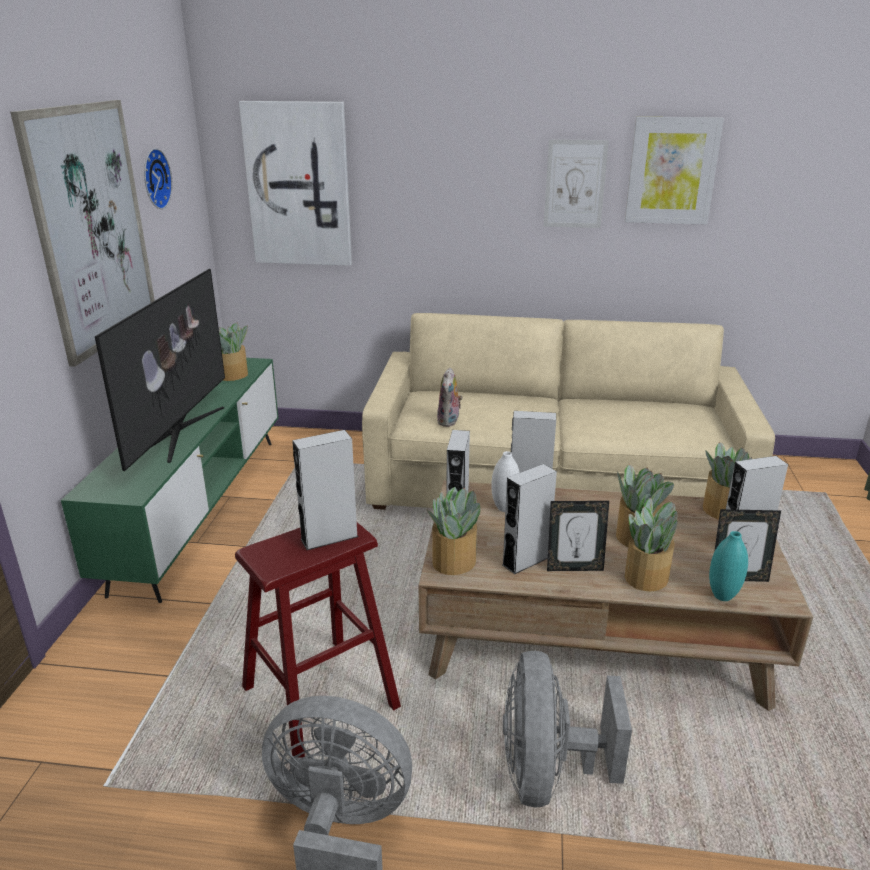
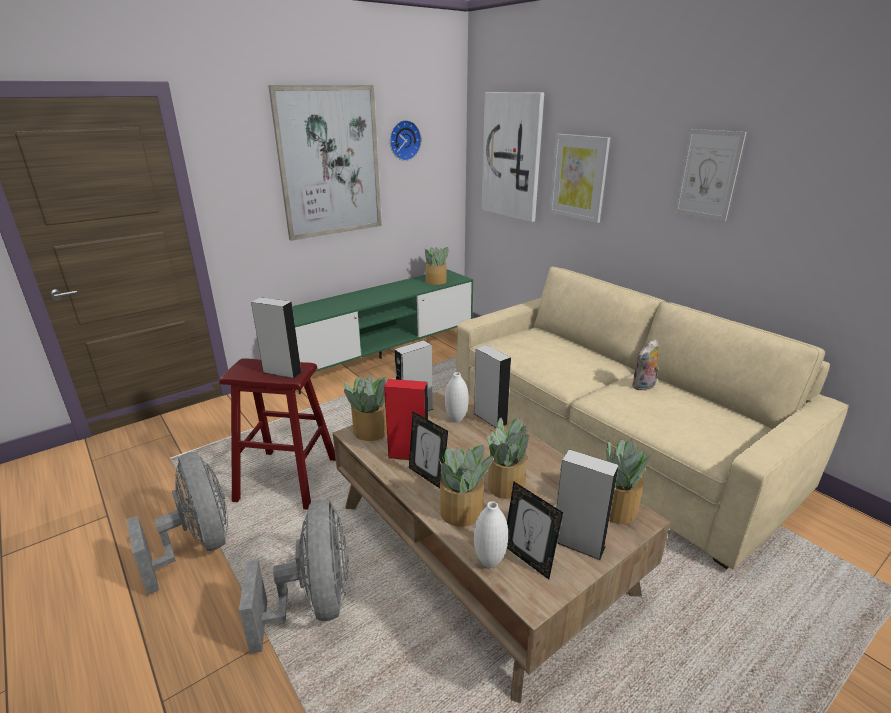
camera: 45 degrees right, 0 degrees up
television [95,269,225,471] -> none
plush toy [437,368,463,427] -> plush toy moved to [632,339,659,390]
grey speaker [502,464,557,574] -> red speaker [384,379,428,460]
grey fan [503,651,632,808] -> grey fan turned 120 degrees clockwise [239,500,349,654]
picture [625,117,724,225] -> picture moved to [549,134,610,223]
turquoise vase [709,531,748,601] -> white vase [474,501,508,568]

